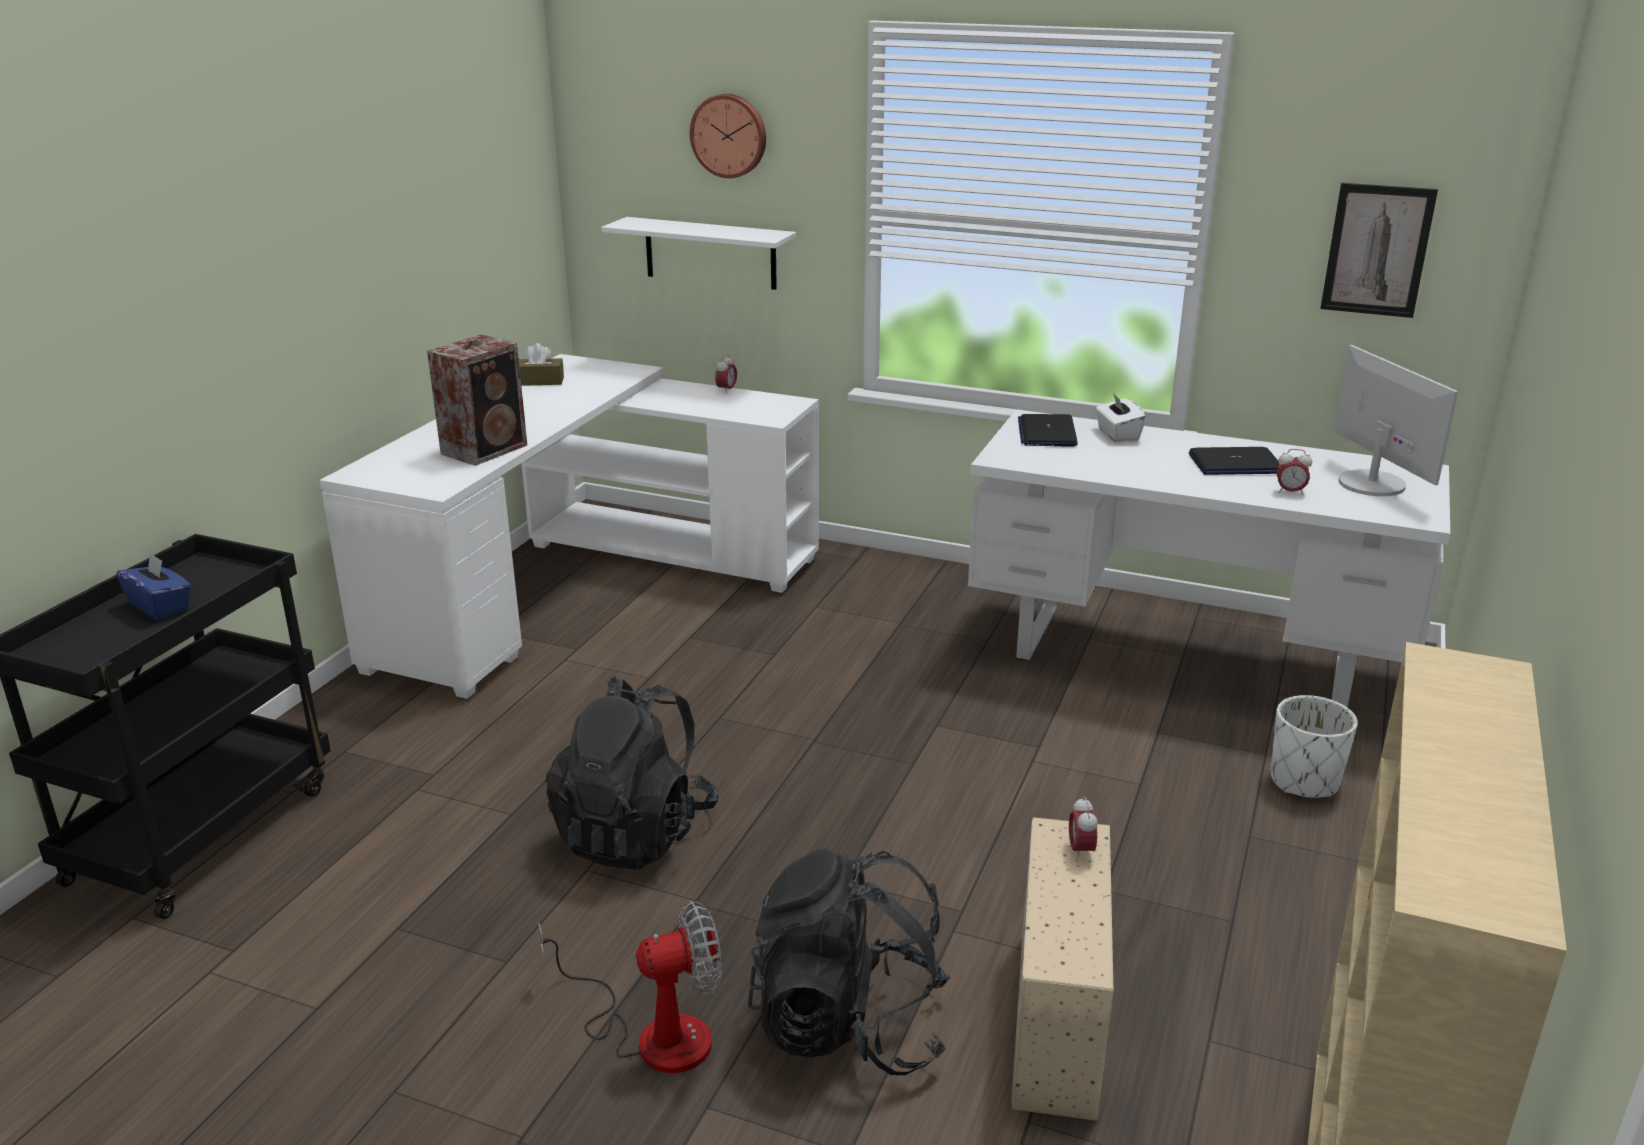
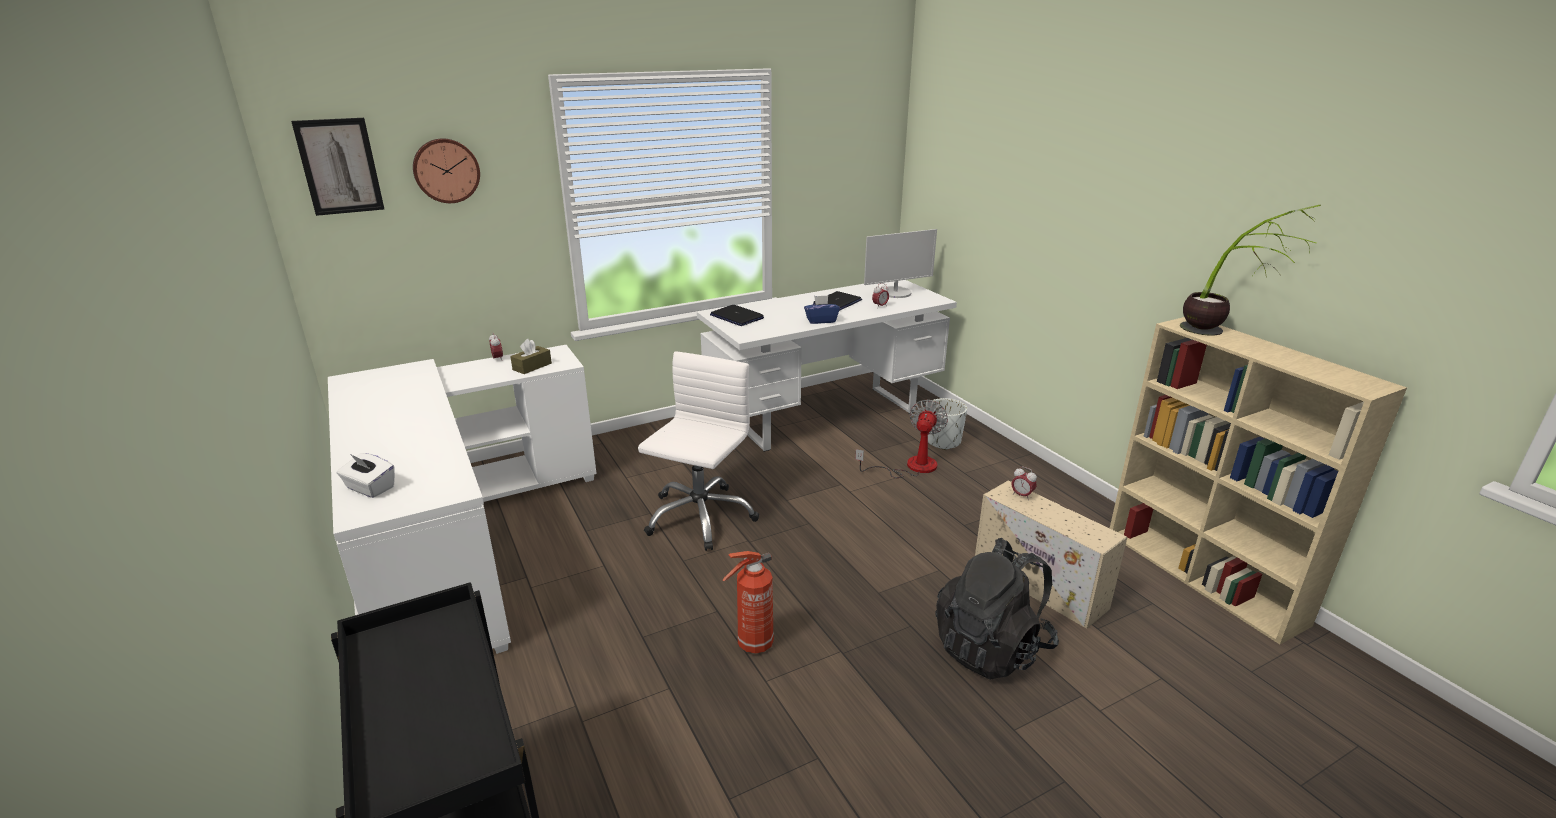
camera: 50 degrees left, 0 degrees up
blue tissue box [116,552,191,620] -> blue tissue box moved to [804,295,840,324]
speaker [427,334,527,466] -> none
brown tissue box [519,343,564,386] -> brown tissue box moved to [510,339,552,374]
fan [539,901,722,1073] -> fan moved to [855,400,948,478]
black backpack [546,676,718,870] -> fire extinguisher [723,551,774,654]
white shelf [601,217,796,290] -> none
white tissue box [1095,393,1146,442] -> white tissue box moved to [337,453,395,498]
picture [1320,183,1438,318] -> picture moved to [291,118,384,216]
monitor [1334,345,1458,496] -> monitor turned 135 degrees clockwise [864,229,937,298]
none -> white office chair [638,351,759,551]
none -> potted plant [1180,204,1321,335]

